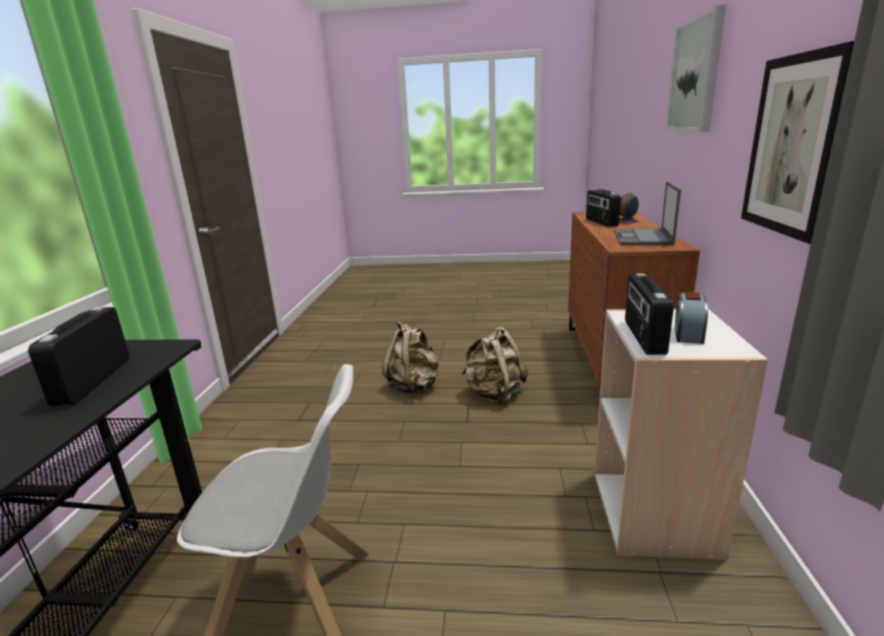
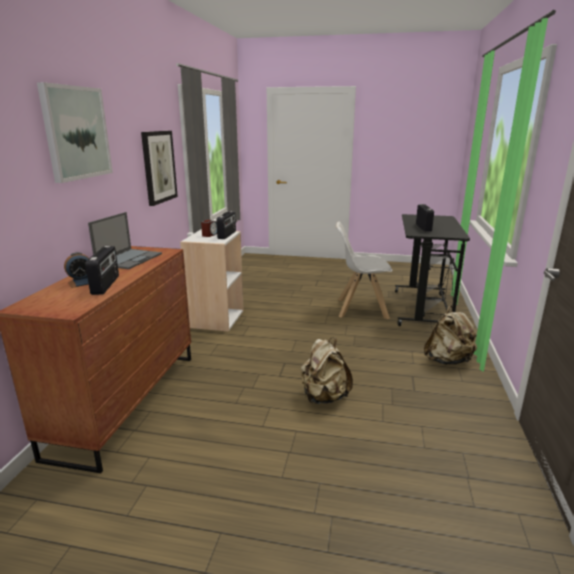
camera: 175 degrees left, 0 degrees up
beige backpack [462,327,528,404] -> beige backpack moved to [424,305,477,365]

